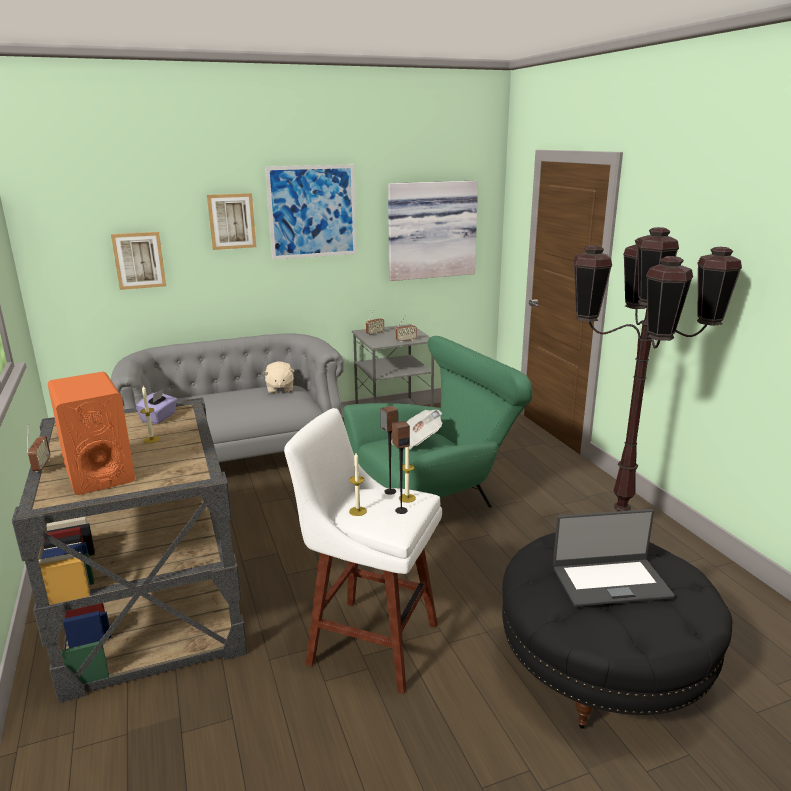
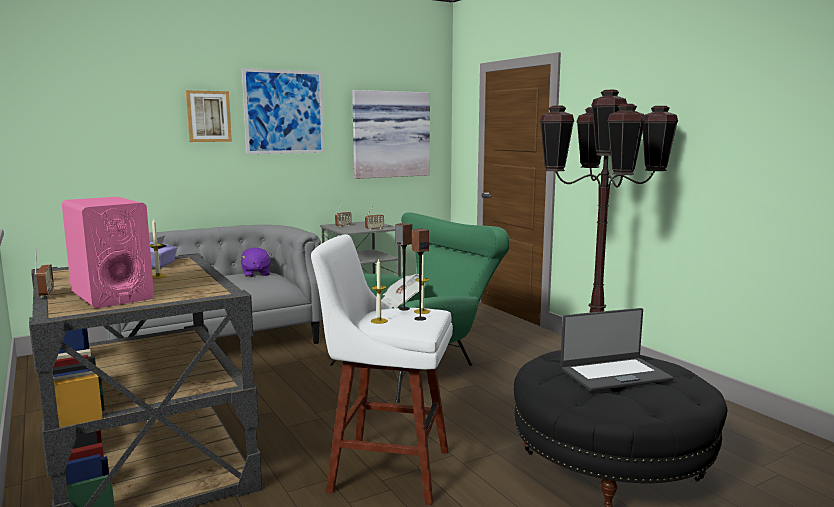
camera: 10 degrees left, 10 degrees down
orange speaker [48,372,135,495] -> pink speaker [62,197,154,308]
picture [111,232,166,290] -> none
beige plush toy [263,361,295,394] -> purple plush toy [241,248,272,277]

